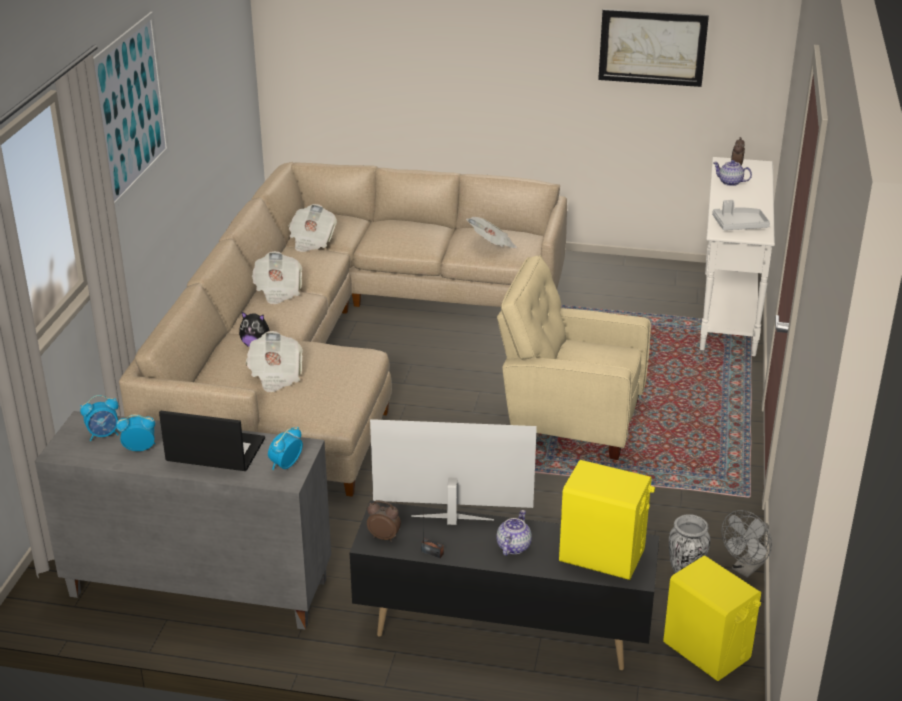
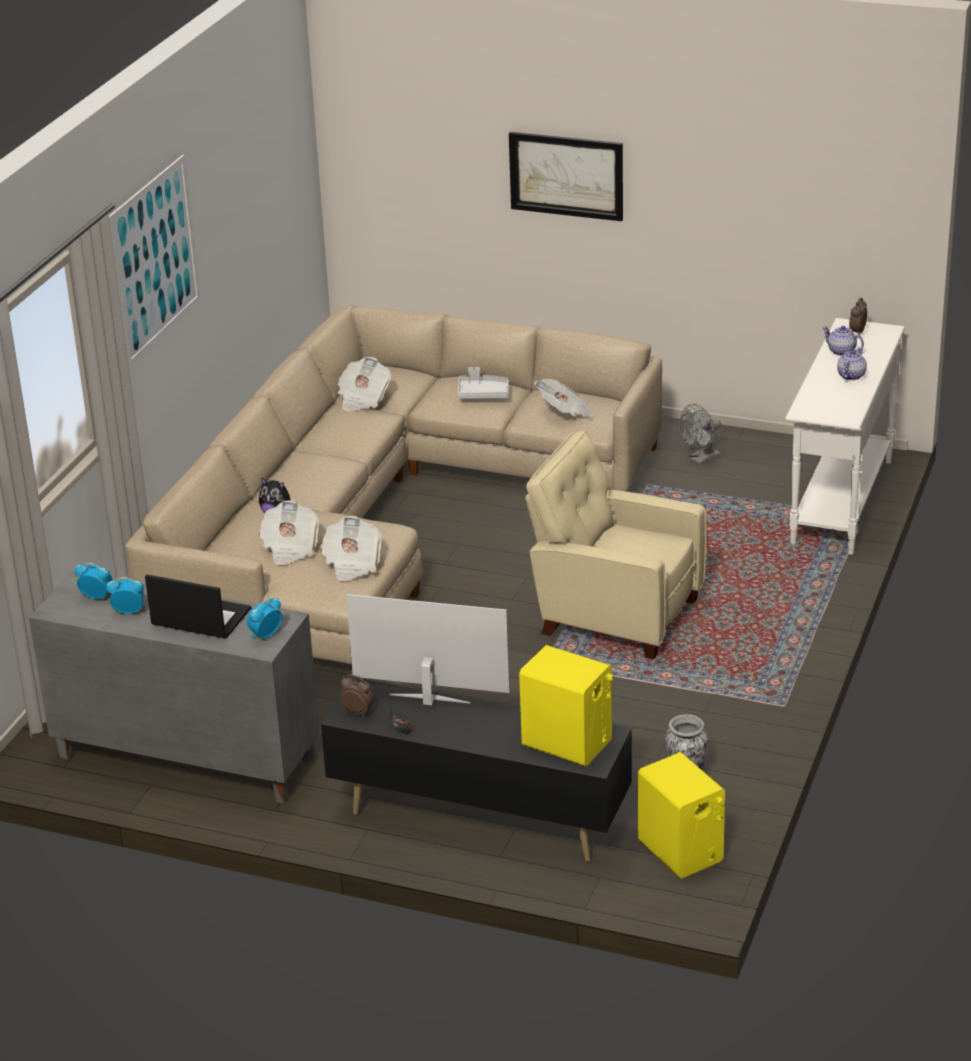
camera: 10 degrees right, 0 degrees up
alarm clock [80,395,119,441] -> alarm clock turned 150 degrees counterclockwise [75,563,112,599]
newspaper [252,251,302,305] -> newspaper moved to [321,516,382,582]
teapot [497,510,532,556] -> teapot moved to [837,347,867,380]
picture [598,9,709,87] -> picture moved to [509,132,623,221]
grey tray [712,200,770,230] -> grey tray moved to [458,367,508,399]
grey fan [721,510,772,578] -> grey fan moved to [679,404,721,464]

